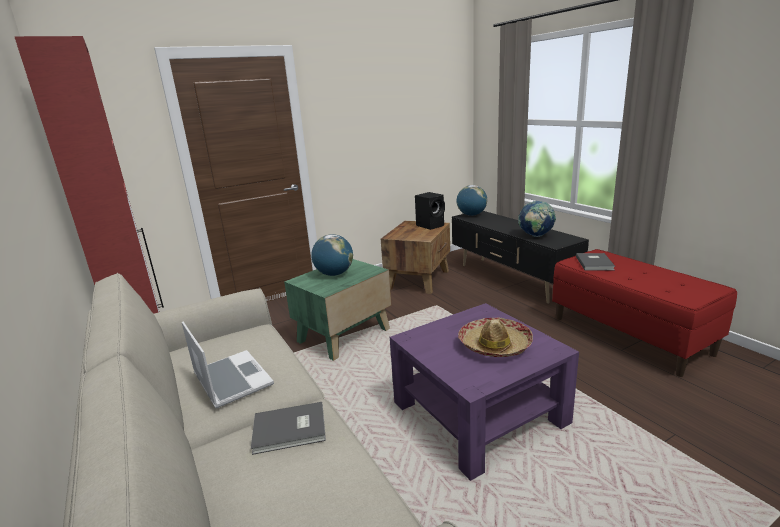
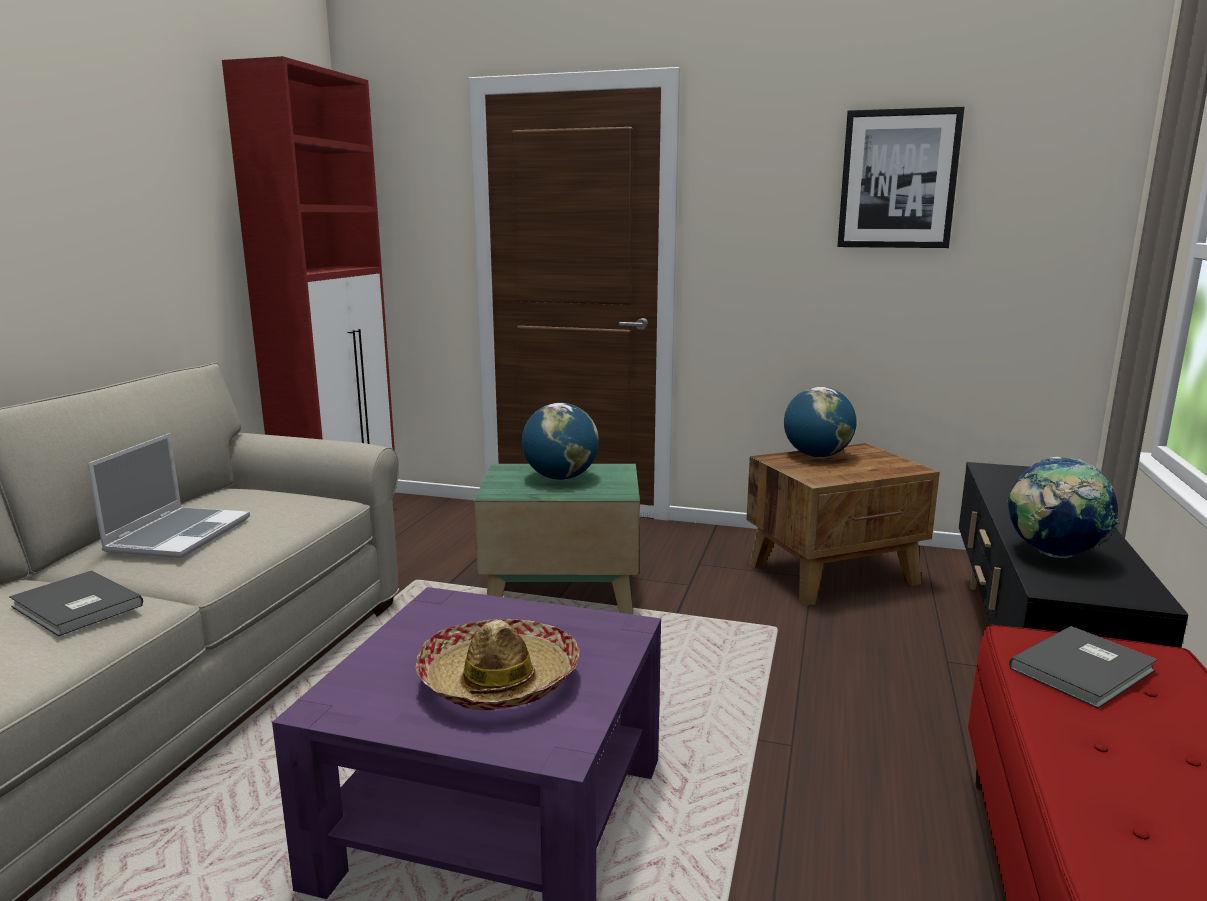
camera: 45 degrees right, 5 degrees down
black speaker [415,192,445,230] -> none
globe [457,185,487,216] -> globe moved to [784,387,857,457]
none -> picture [837,107,964,248]

